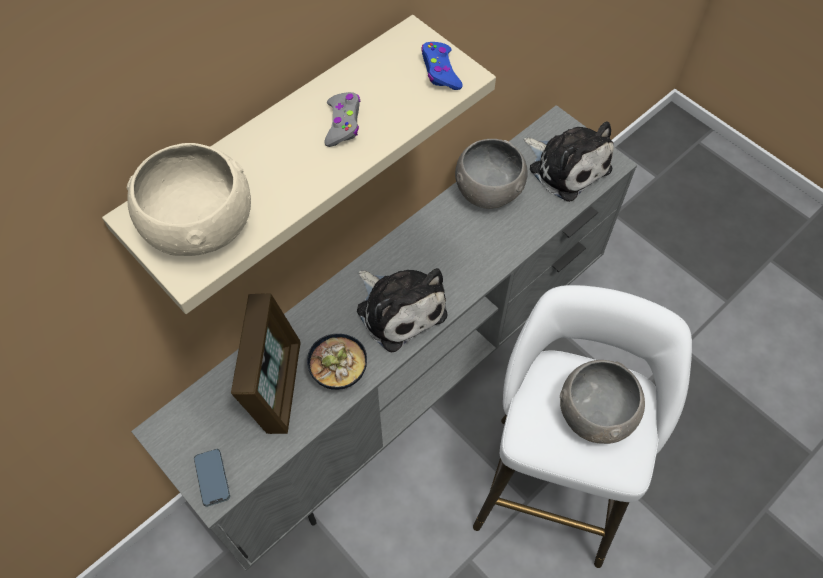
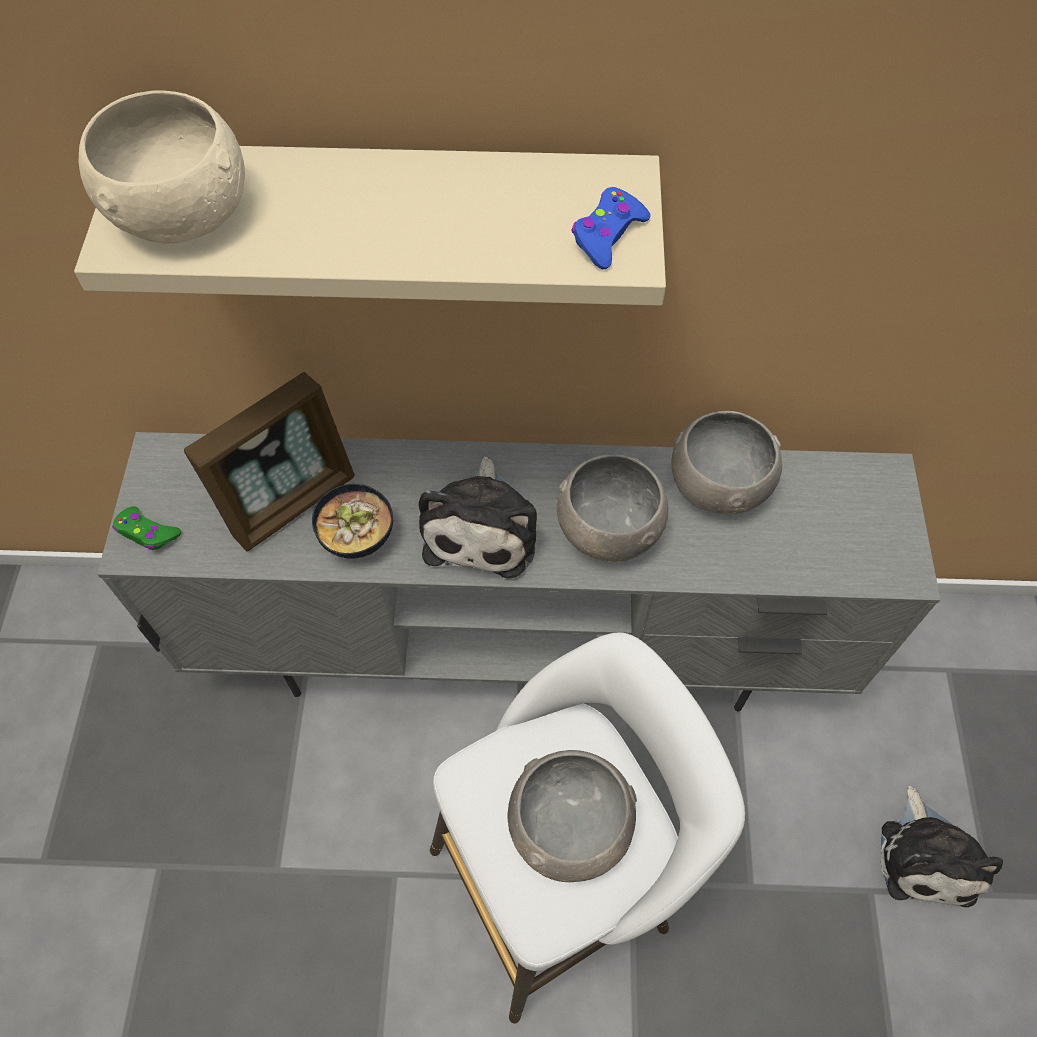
camera: 45 degrees right, 0 degrees up
phone [194,449,230,507] -> green game controller [112,506,181,550]
grey game controller [324,92,361,147] -> none
plush toy [524,121,614,202] -> plush toy moved to [880,786,1003,907]
none -> grey bowl [557,454,668,562]

